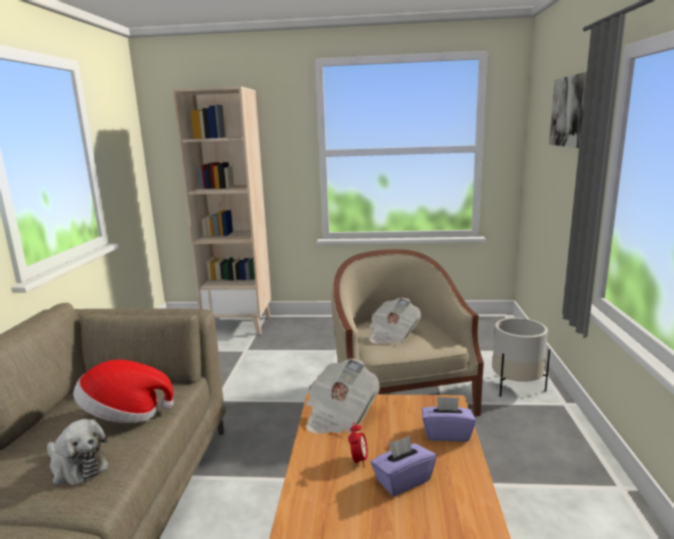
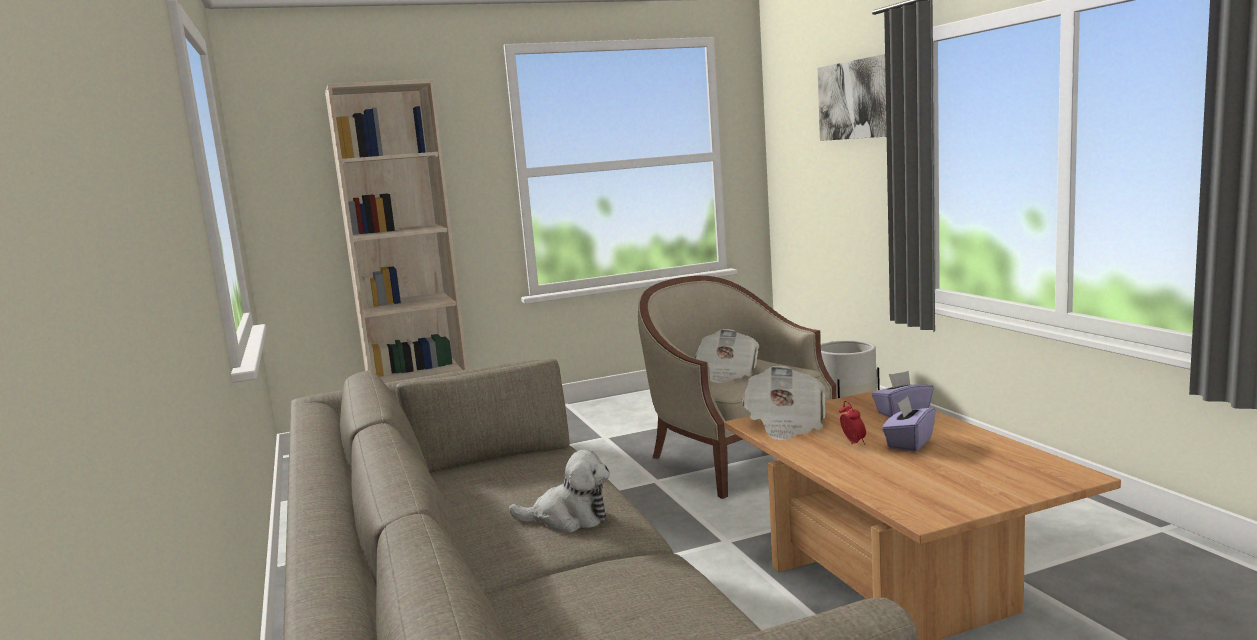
camera: 25 degrees left, 5 degrees down
hat [73,359,174,423] -> none

